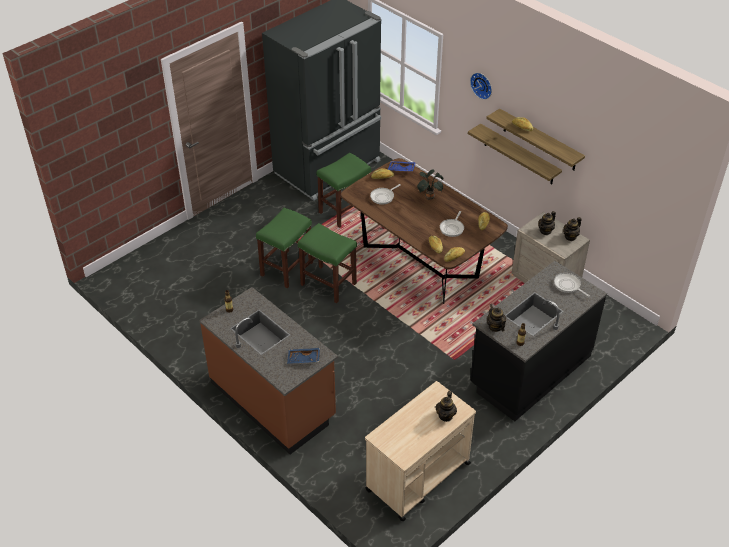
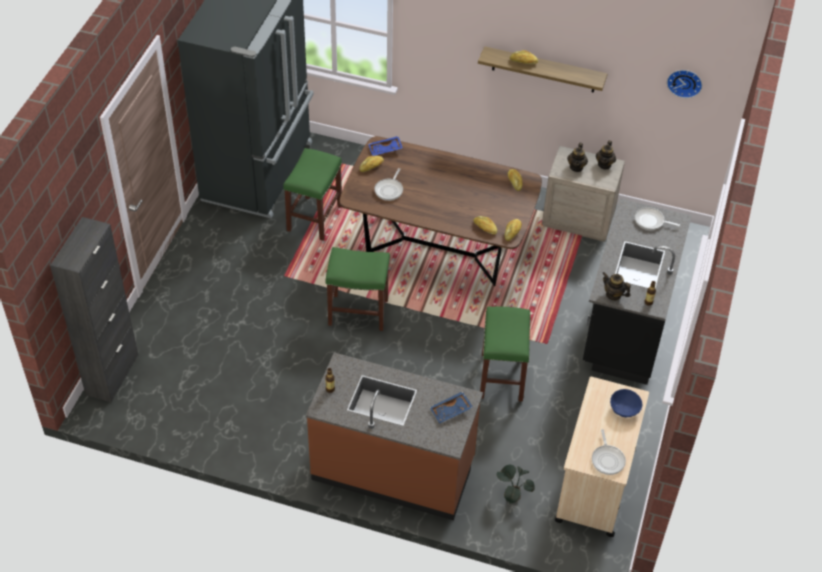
camera: 30 degrees left, 5 degrees up
green stool [256,208,313,288] -> green stool moved to [480,306,531,402]
potted plant [417,169,444,200] -> potted plant moved to [497,465,535,504]
teapot [435,391,457,422] -> blue bowl [610,389,642,417]
frying pan [440,211,464,237] -> frying pan moved to [592,429,626,475]
shelf [468,124,562,184] -> none
wall clock [470,73,492,100] -> wall clock moved to [667,70,702,98]
none -> black cabinet [50,217,138,402]

